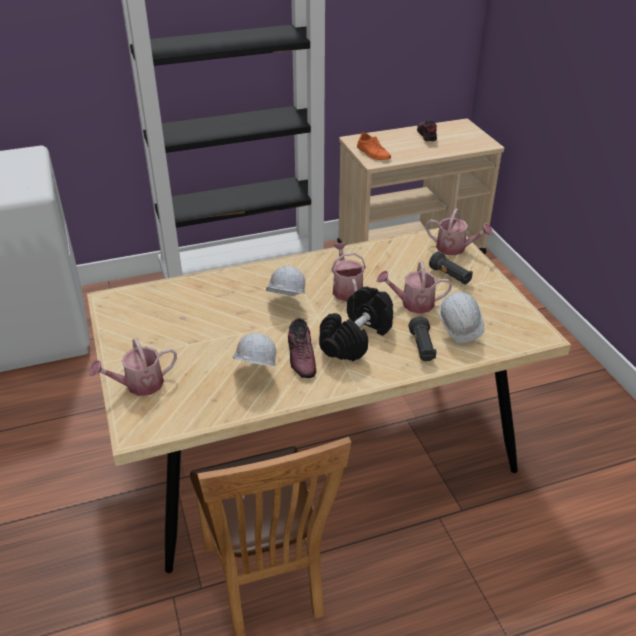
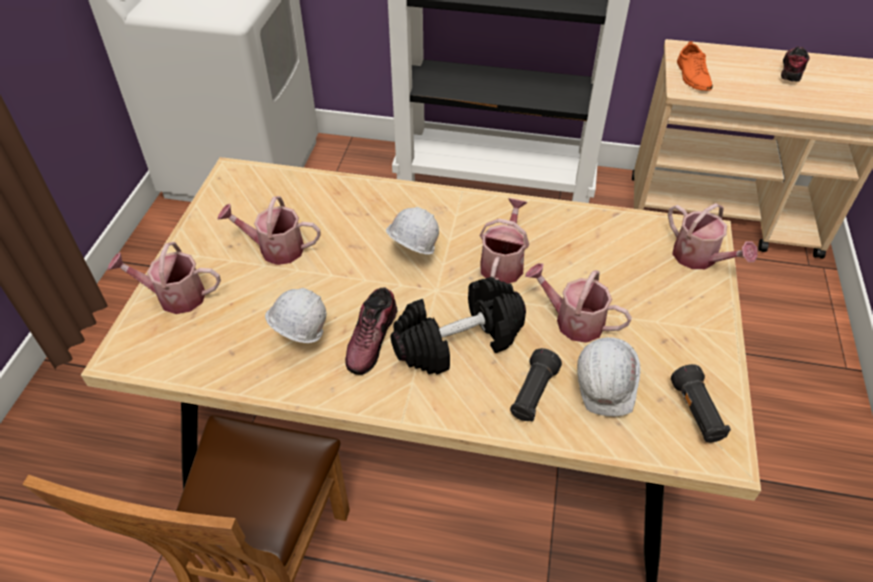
camera: 30 degrees right, 10 degrees up
black flashlight [429,251,473,284] -> black flashlight moved to [671,364,731,442]
none -> watering can [217,196,321,265]

